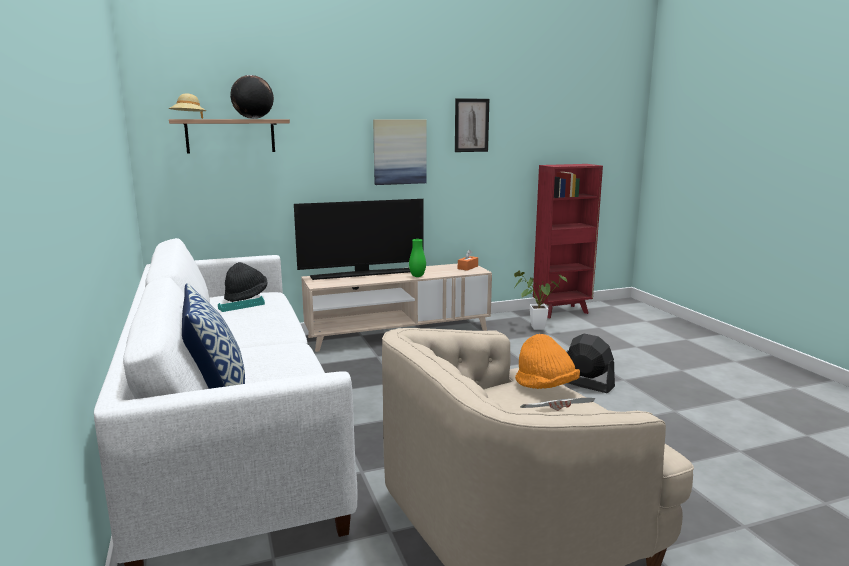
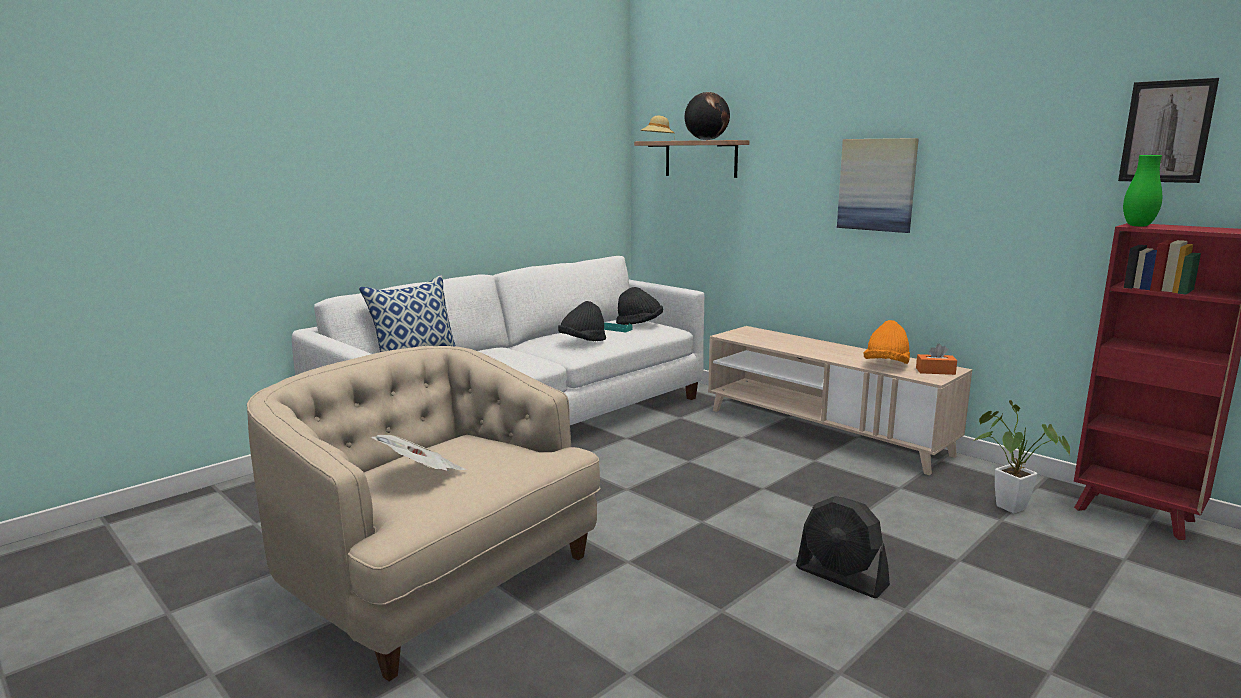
camera: 65 degrees right, 0 degrees up
television [294,199,424,280] -> none
green vase [409,239,426,277] -> green vase moved to [1123,155,1162,226]
picture [455,98,489,152] -> picture moved to [1118,78,1219,183]
orange hat [515,334,580,389] -> orange hat moved to [864,320,910,364]
black fan [566,334,615,393] -> black fan turned 120 degrees clockwise [796,496,890,598]
none -> black hat [558,301,606,341]

